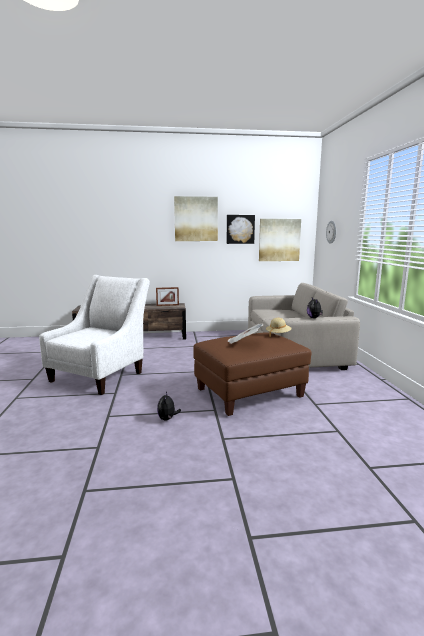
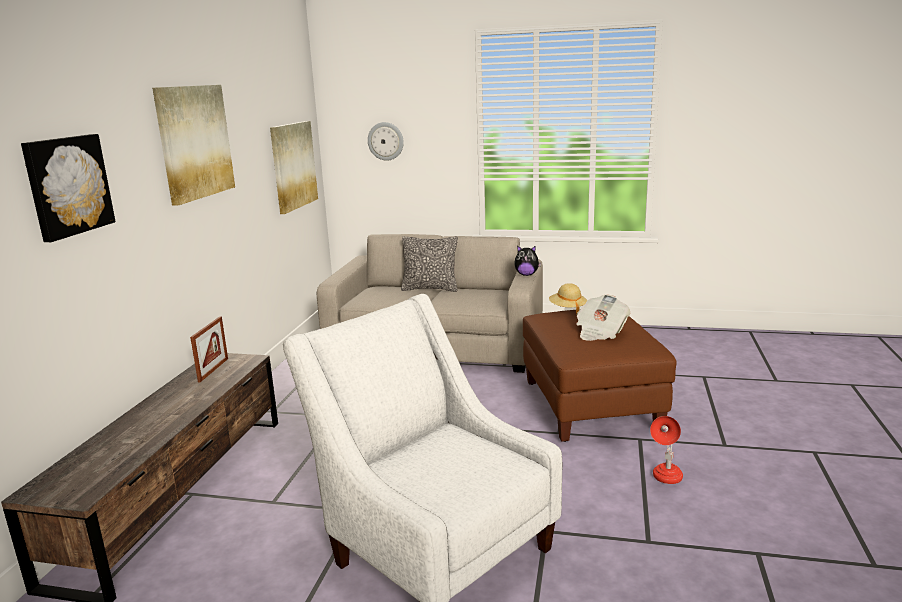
camera: 70 degrees left, 5 degrees up
plush toy [157,392,181,420] -> red table lamp [650,416,683,484]
picture [227,215,255,244] -> picture moved to [21,134,116,242]
none -> pillow [401,236,458,292]

